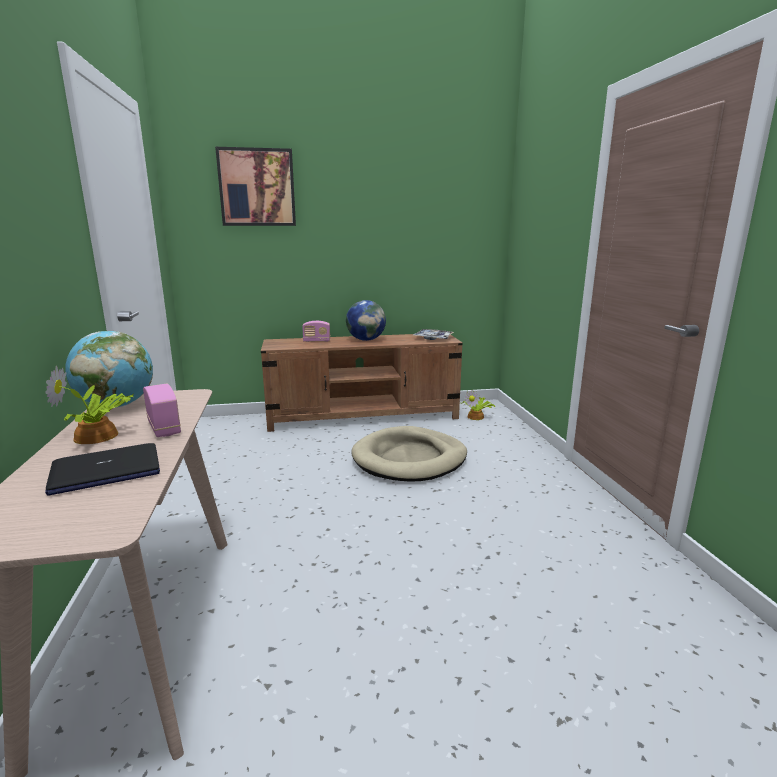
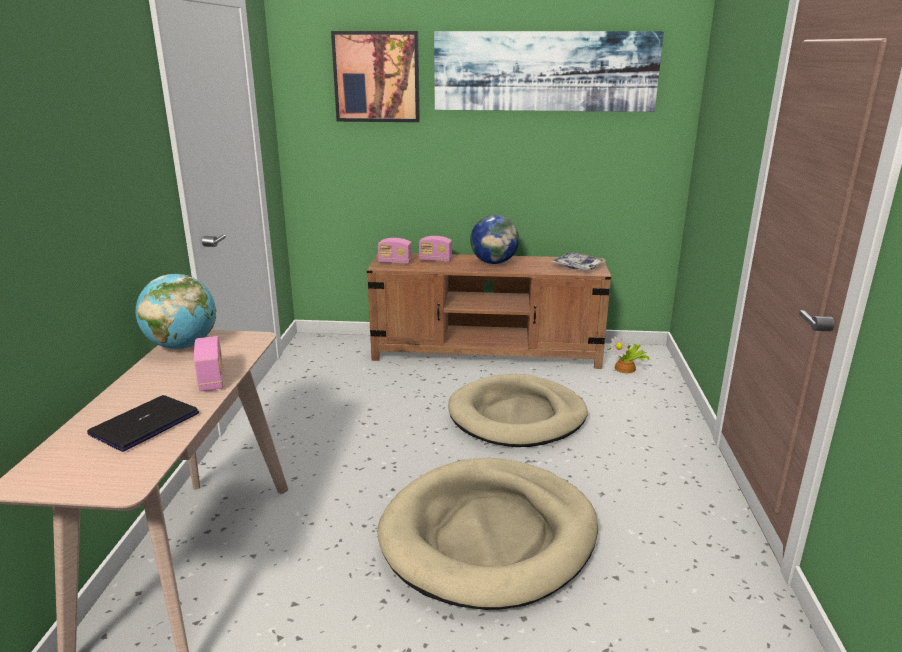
camera: 15 degrees right, 5 degrees up
potted plant [45,366,133,444] -> none
laptop [45,443,160,496] -> laptop turned 135 degrees clockwise [87,395,199,452]
none -> beige dog bed [377,458,598,610]
none -> radio [378,238,412,264]
none -> picture [434,31,664,112]

